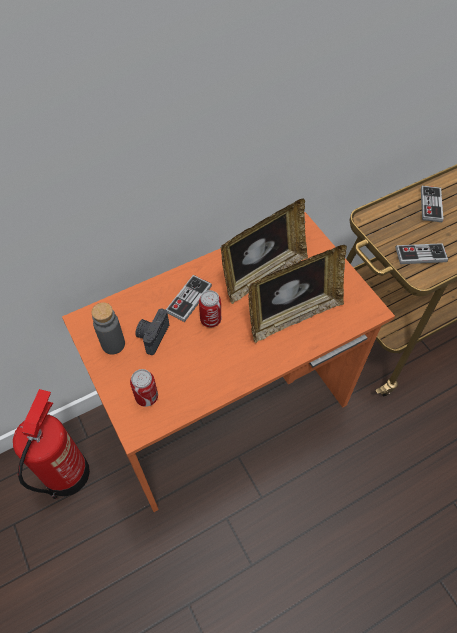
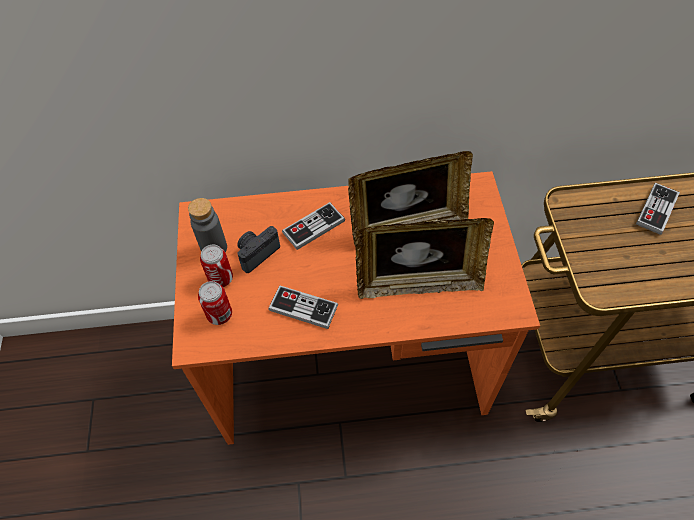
camera: 25 degrees right, 0 degrees up
fire extinguisher [13,389,90,499] -> none
can [199,290,221,327] -> can moved to [200,244,233,287]
game controller [396,243,448,264] -> game controller moved to [268,285,338,329]

